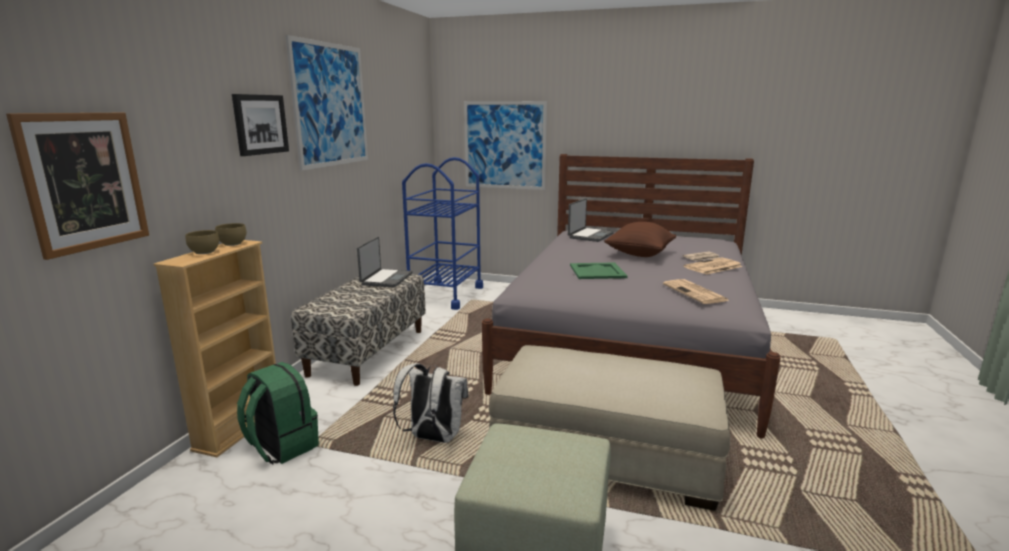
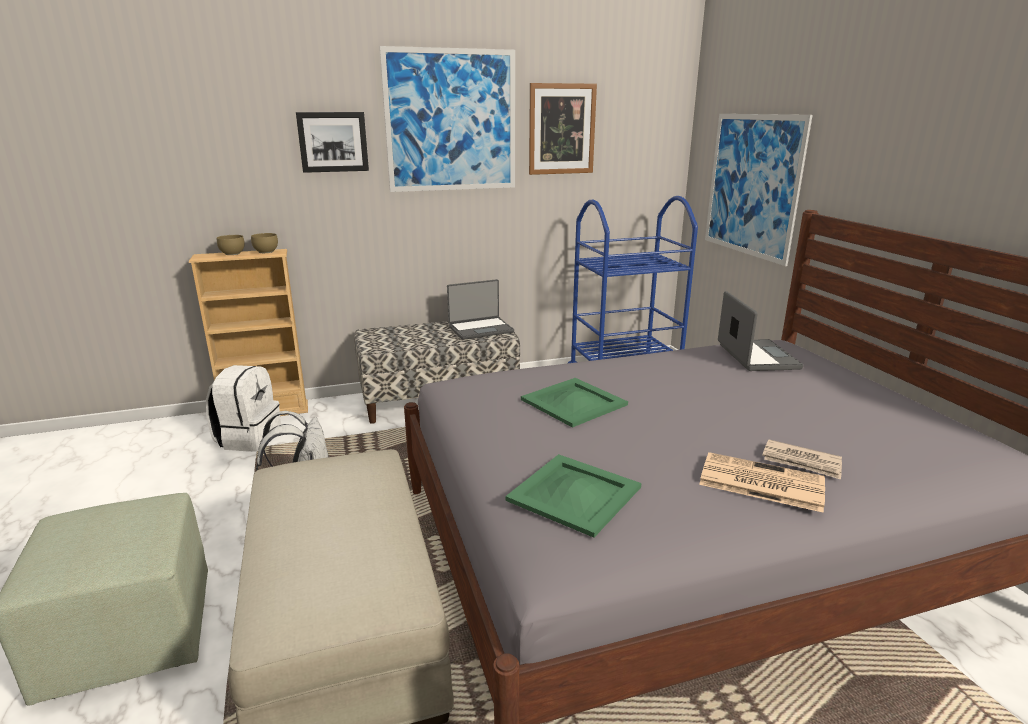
camera: 55 degrees right, 5 degrees up
picture [6,113,149,260] -> picture moved to [529,83,597,175]
green backpack [237,362,319,465] -> white backpack [206,365,281,452]
laptop [568,198,614,242] -> laptop turned 90 degrees counterclockwise [718,291,804,371]
brown pillow [604,222,676,257] -> none
newspaper [663,279,730,304] -> green tray [505,454,641,538]

